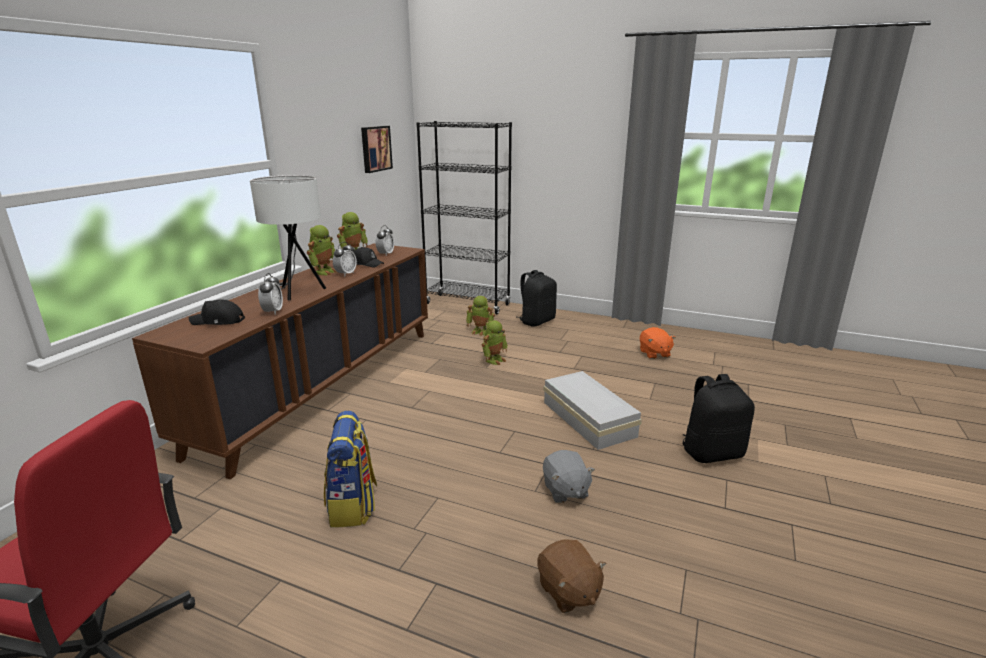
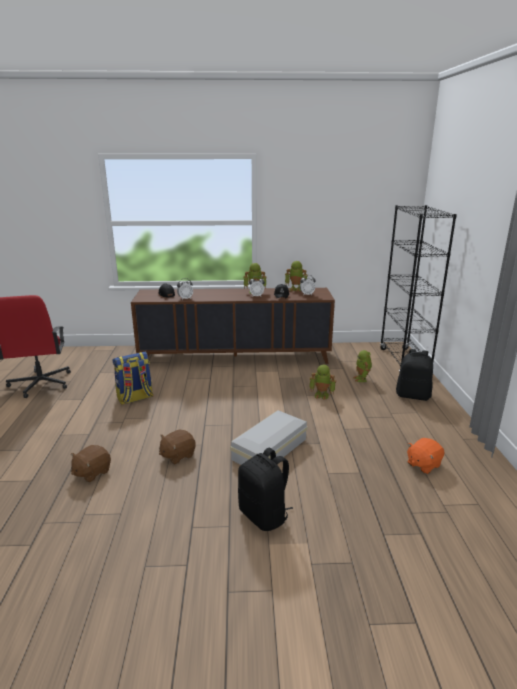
camera: 65 degrees right, 0 degrees up
white table lamp [250,175,326,300] -> none
picture [361,126,393,173] -> none
grey plush toy [543,450,595,503] -> brown plush toy [159,429,196,464]

